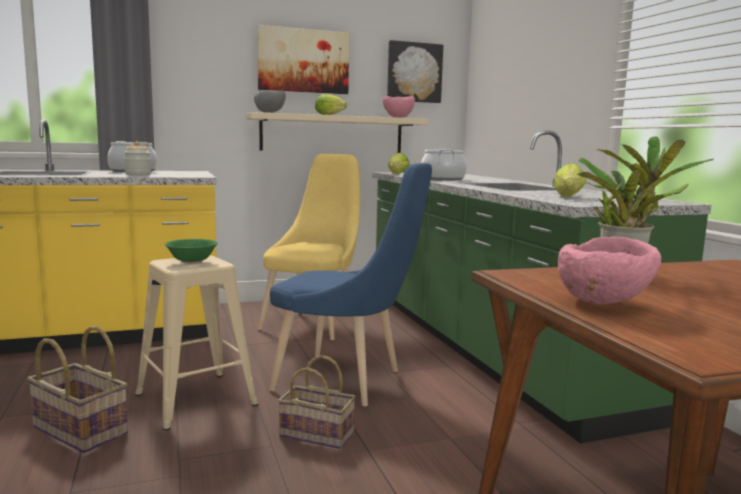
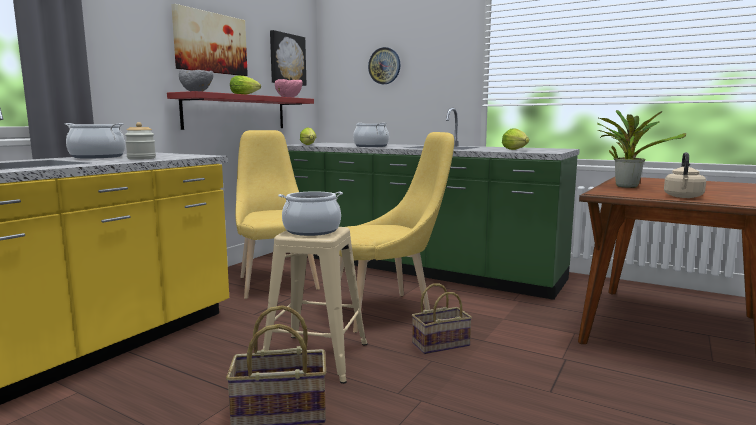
camera: 40 degrees left, 0 degrees up
green bowl [164,239,218,264] -> cooking pot [278,191,343,236]
beige shelf [246,112,428,153] -> red shelf [167,91,314,130]
blue chair [269,163,432,407] -> yellow chair [339,132,454,333]
pink bowl [558,236,661,305] -> beige kettle [664,152,706,198]
none -> wall clock [368,47,400,84]

